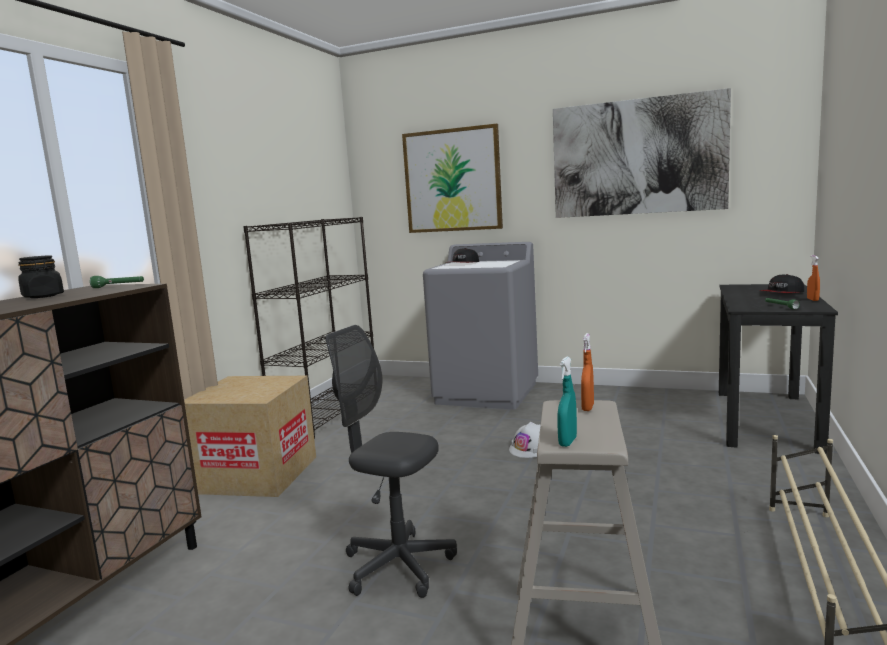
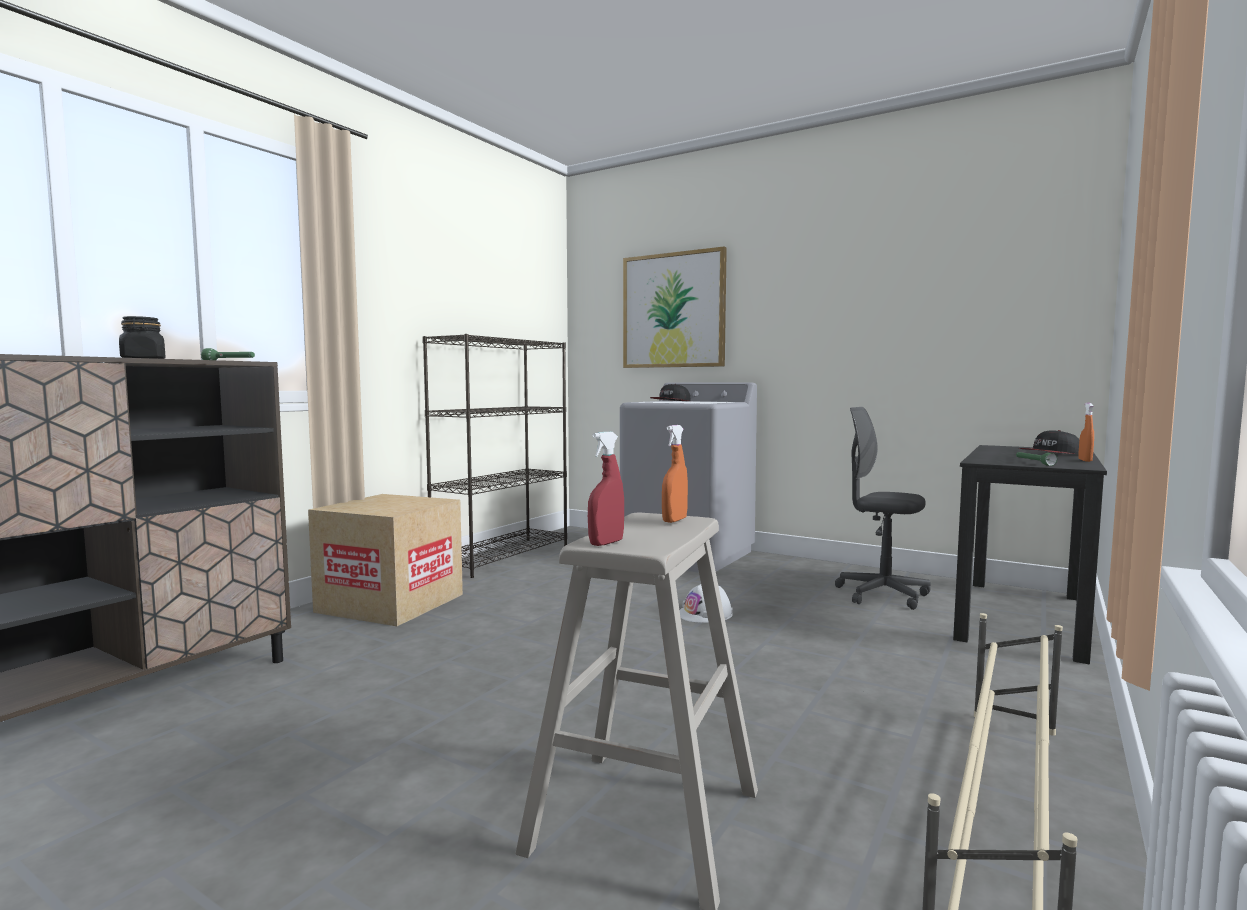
camera: 10 degrees right, 5 degrees down
grey office chair [325,325,457,598] -> grey office chair moved to [835,407,931,610]
picture [553,88,731,218] -> none
turquoise spray bottle [557,357,577,447] -> red spray bottle [588,432,624,546]

